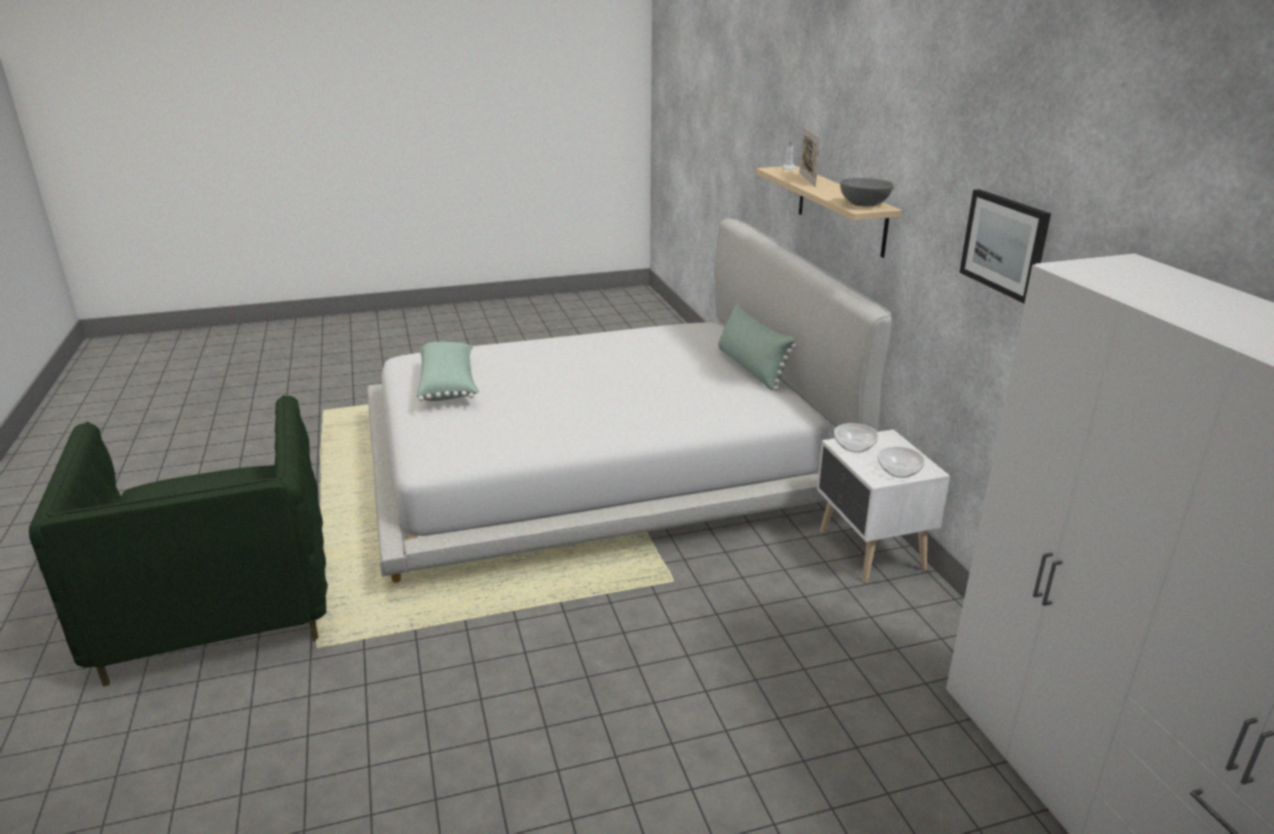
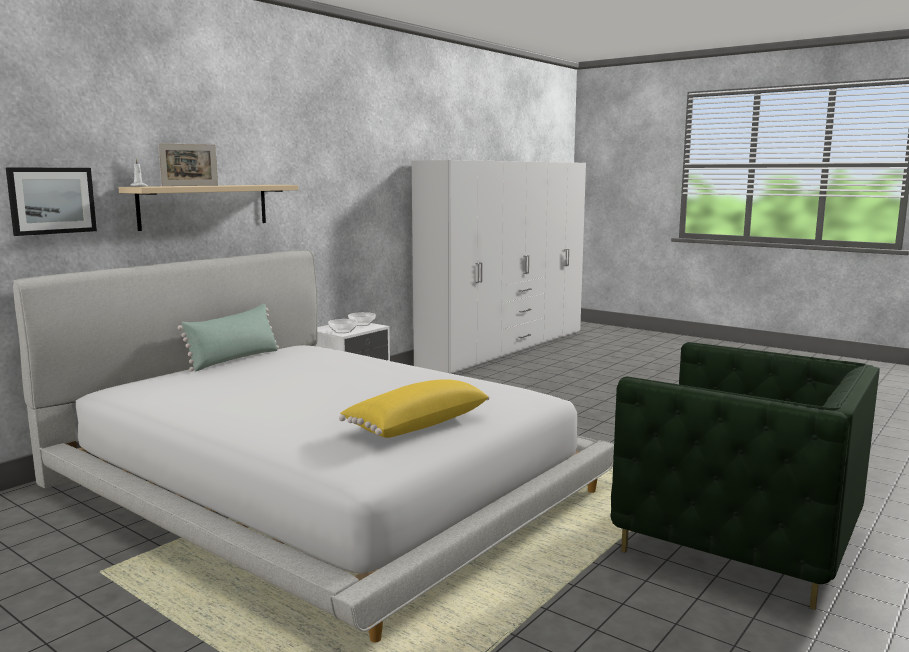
camera: 125 degrees left, 15 degrees down
green armchair [29,395,328,687] -> green armchair turned 90 degrees clockwise [610,342,880,610]
green pillow [416,342,479,401] -> yellow pillow [339,379,490,438]
grey bowl [840,178,894,207] -> none
picture [959,189,1051,303] -> picture moved to [6,167,97,236]

